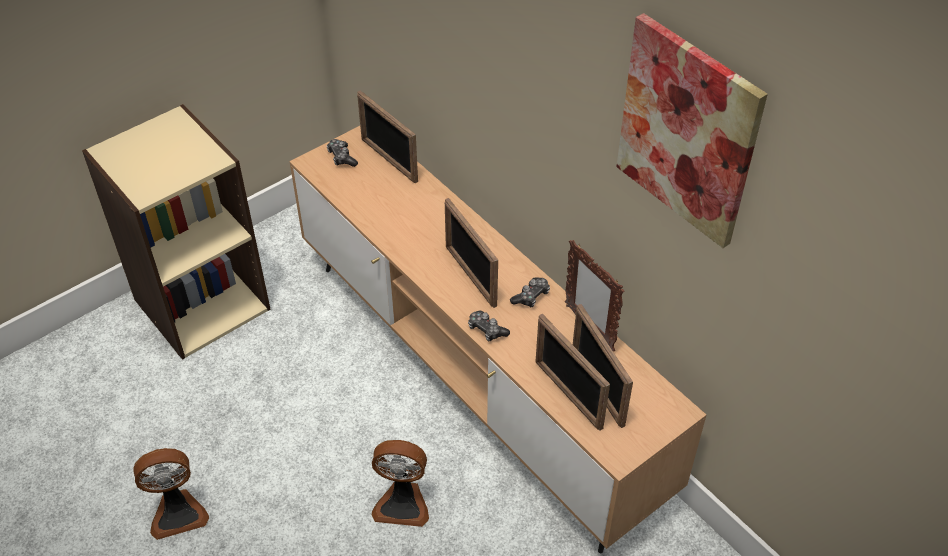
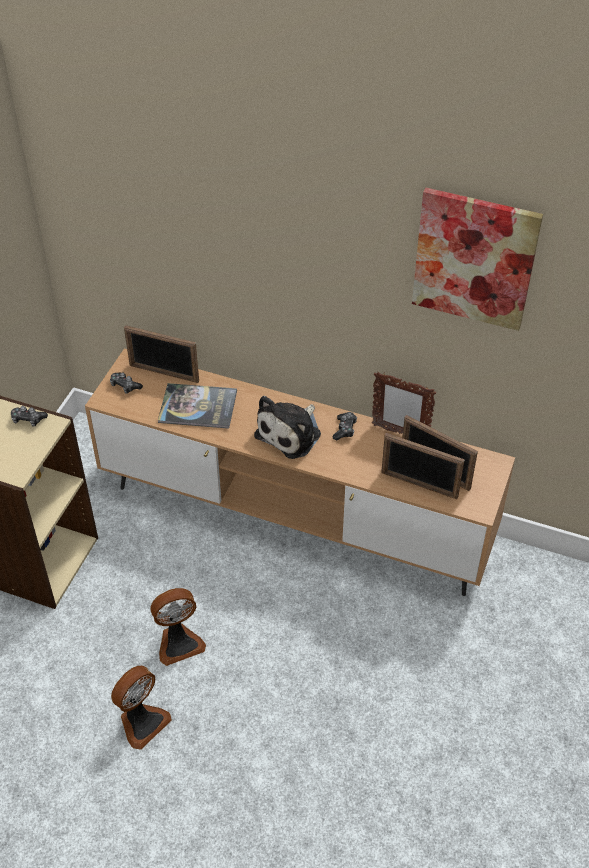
camera: 30 degrees left, 0 degrees up
fan [372,440,429,527] -> fan moved to [150,588,206,666]
picture frame [445,198,498,308] -> plush toy [254,396,321,459]
game controller [468,311,510,341] -> game controller moved to [11,406,48,427]
none -> book [158,383,237,429]

